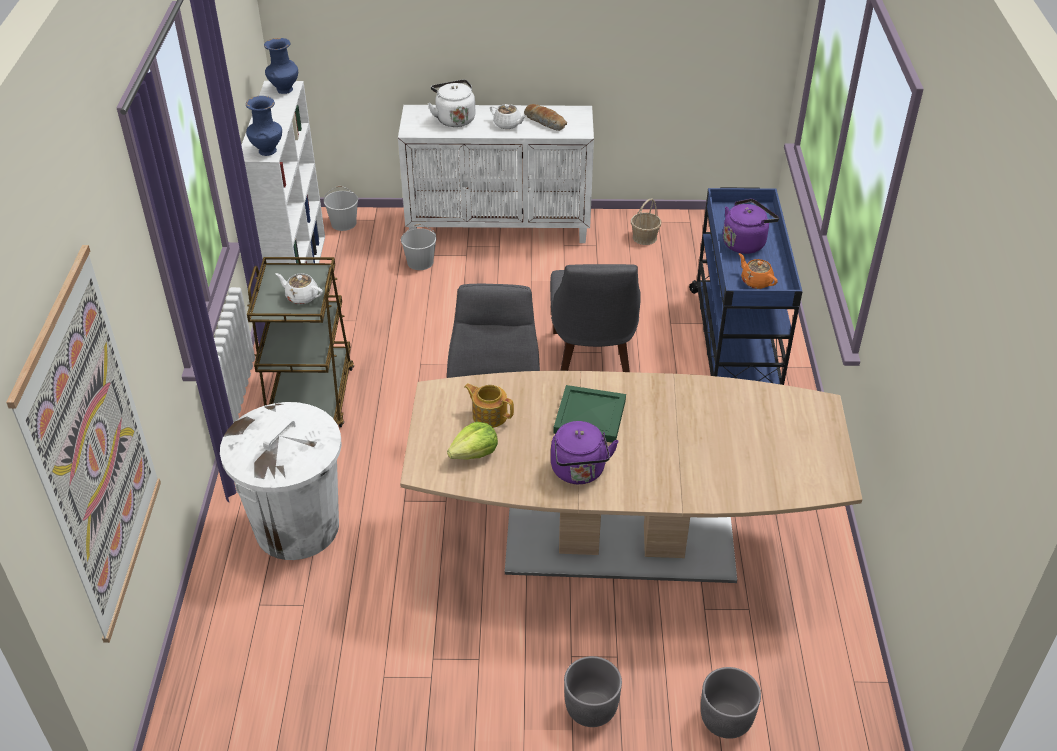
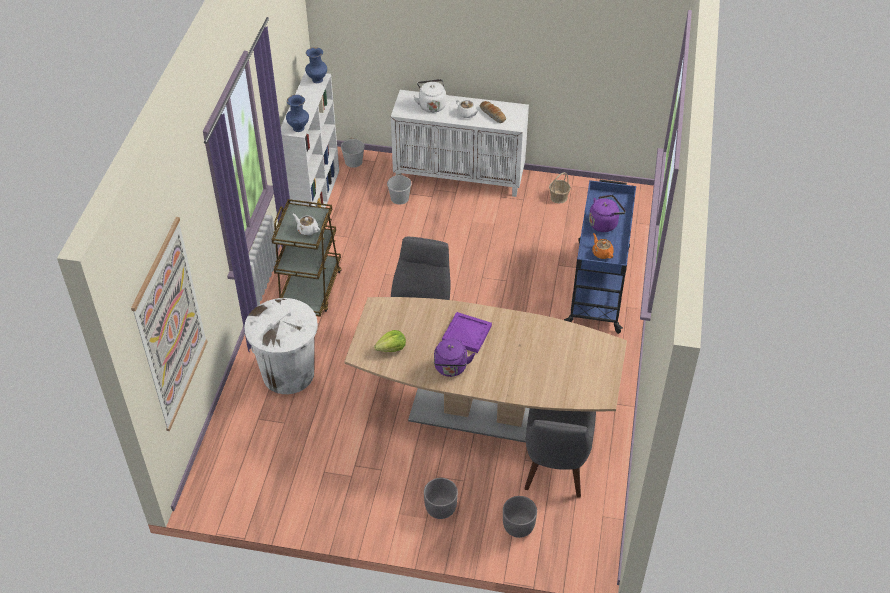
camera: 10 degrees right, 5 degrees up
teapot [464,383,514,428] -> none
grey chair [550,264,641,372] -> grey chair moved to [524,408,596,498]
green tray [553,385,626,443] -> purple tray [442,312,492,353]

